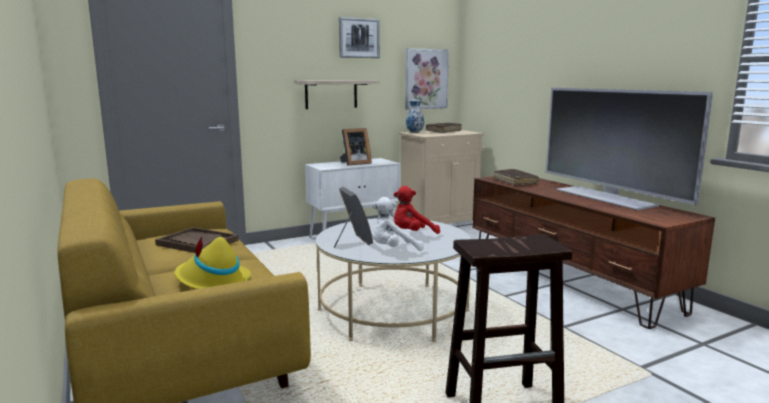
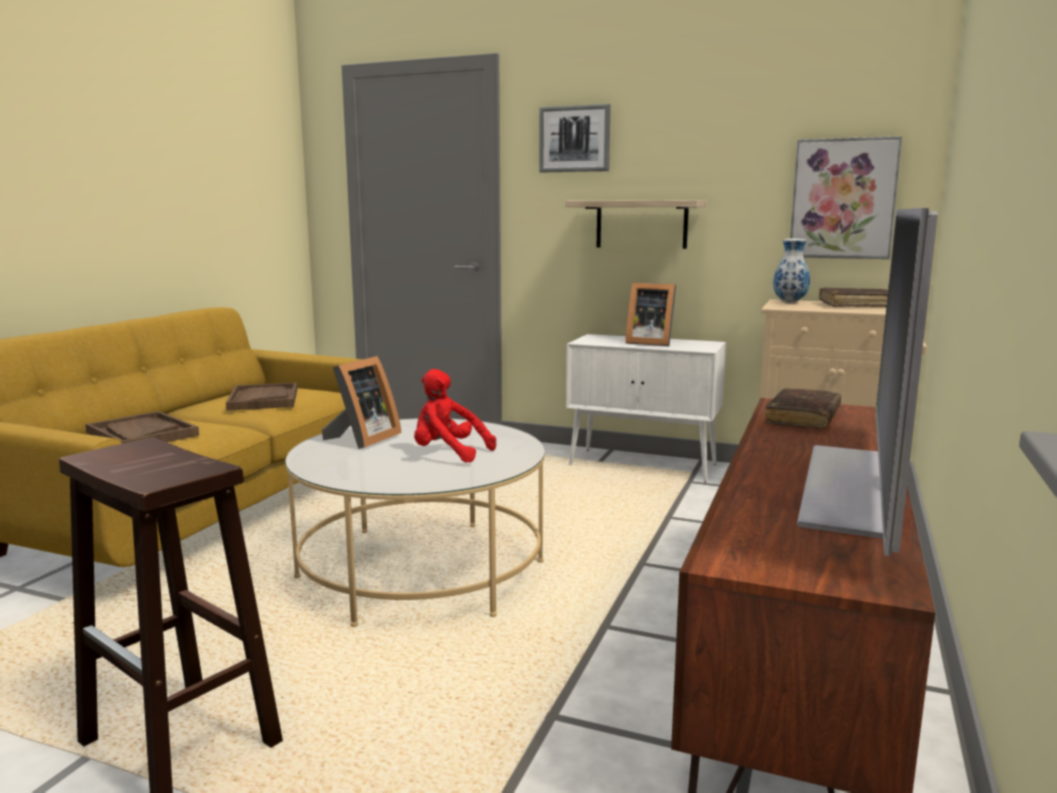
camera: 50 degrees right, 0 degrees up
yellow hat [174,237,251,289] -> brown tray [85,411,199,444]
picture [339,17,380,58] -> picture moved to [539,104,611,172]
white plush toy [372,197,424,251] -> none

